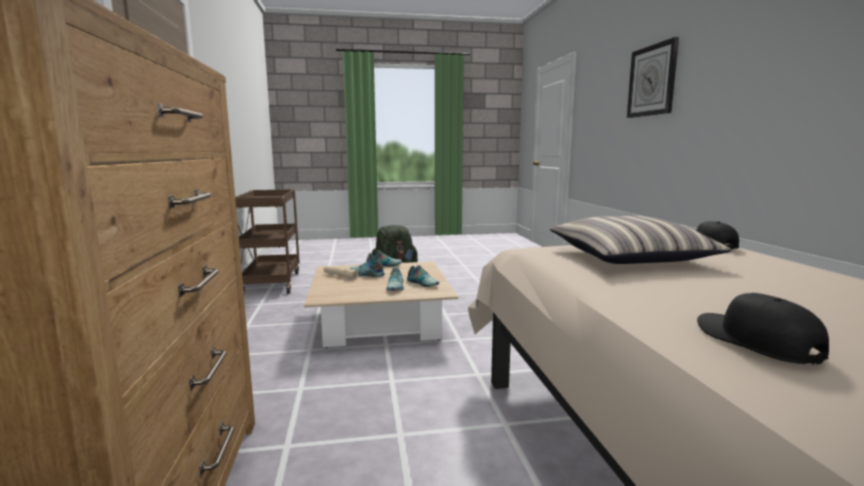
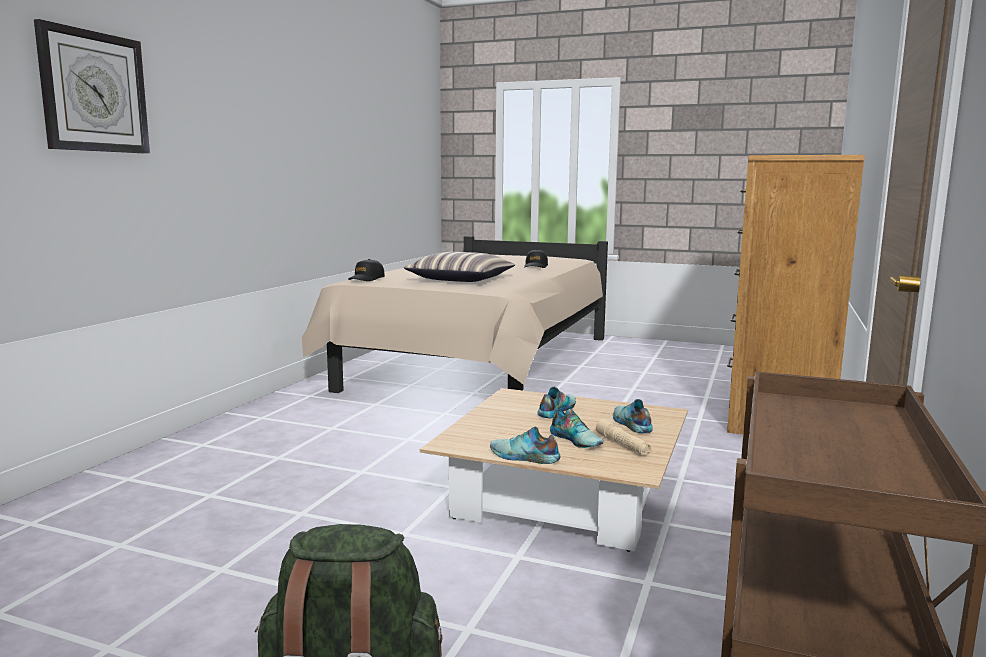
camera: 150 degrees left, 0 degrees up
shoe [407,265,439,287] -> shoe moved to [613,399,653,433]

